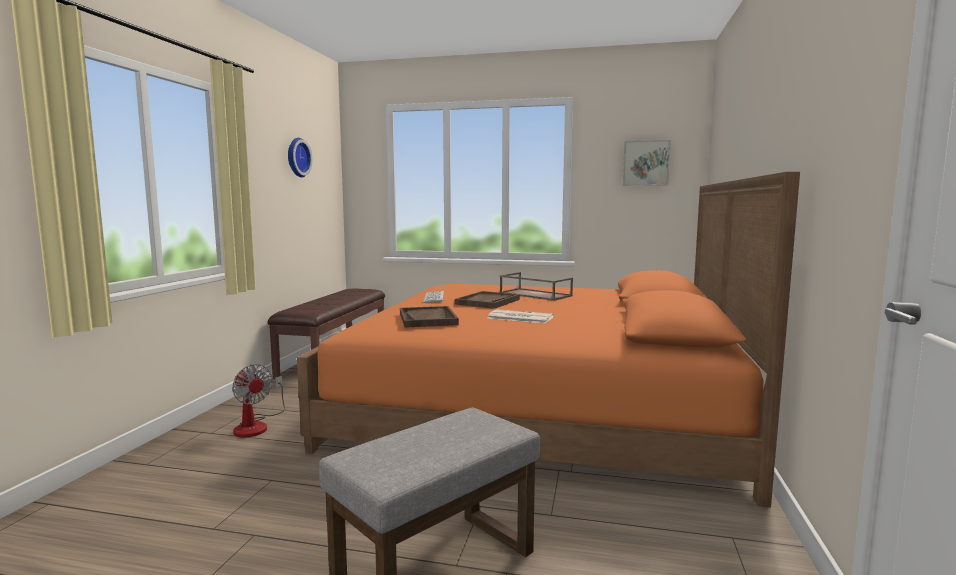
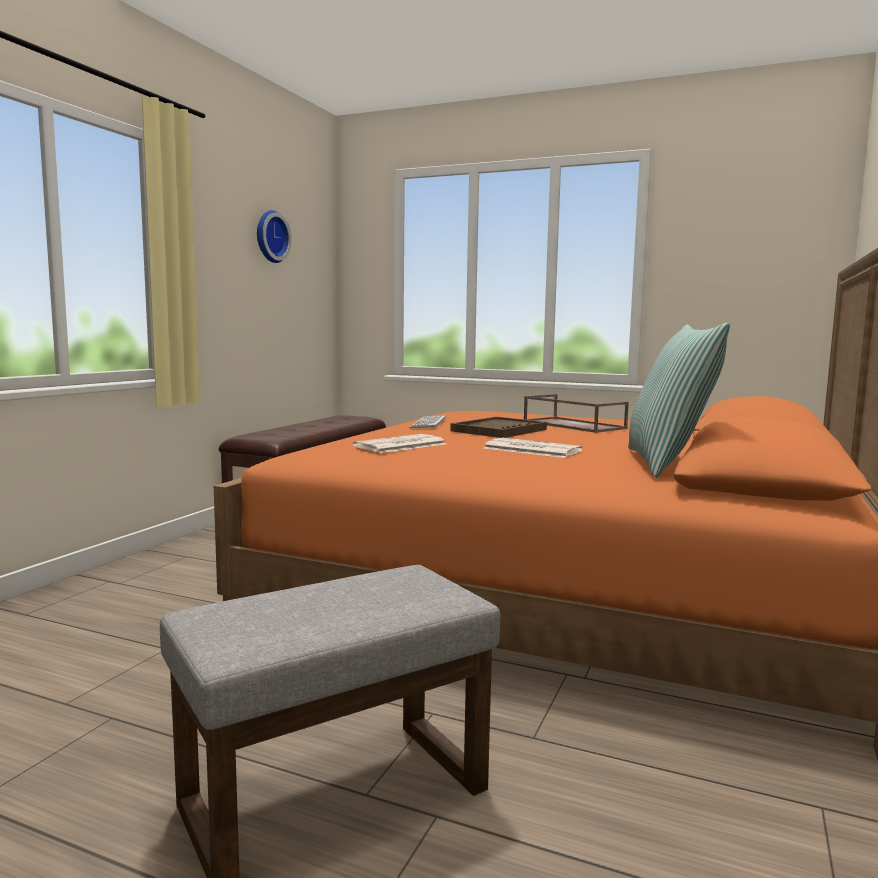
camera: 10 degrees right, 0 degrees up
fan [232,364,285,437] -> none
brown tray [400,306,459,328] -> newspaper [353,434,446,453]
picture [623,140,671,186] -> none
none -> pillow [628,323,730,478]

